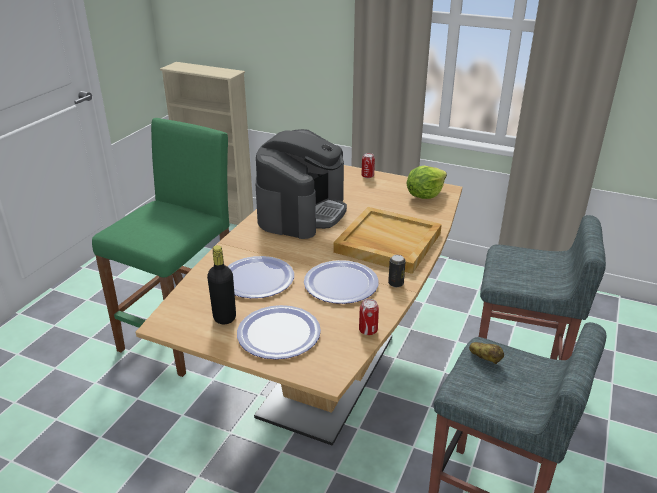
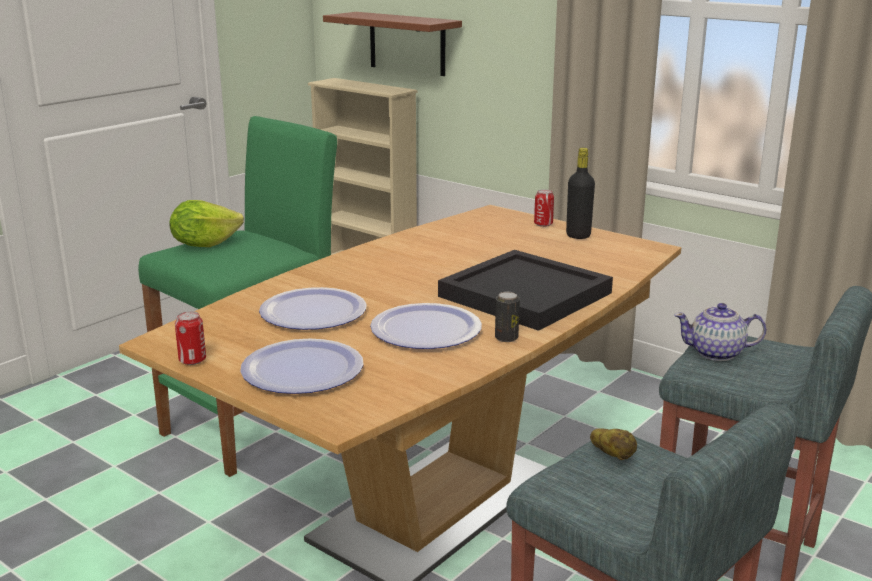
camera: 15 degrees right, 10 degrees down
black bottle [207,245,236,324] -> black bottle moved to [566,148,595,239]
coffee machine [255,129,347,239] -> none
beige tray [333,207,442,274] -> black tray [438,250,613,331]
can [359,299,379,335] -> can moved to [175,311,206,365]
lettuce [406,166,447,199] -> lettuce moved to [169,200,244,247]
none -> brown shelf [323,12,462,76]
none -> teapot [674,303,766,361]

